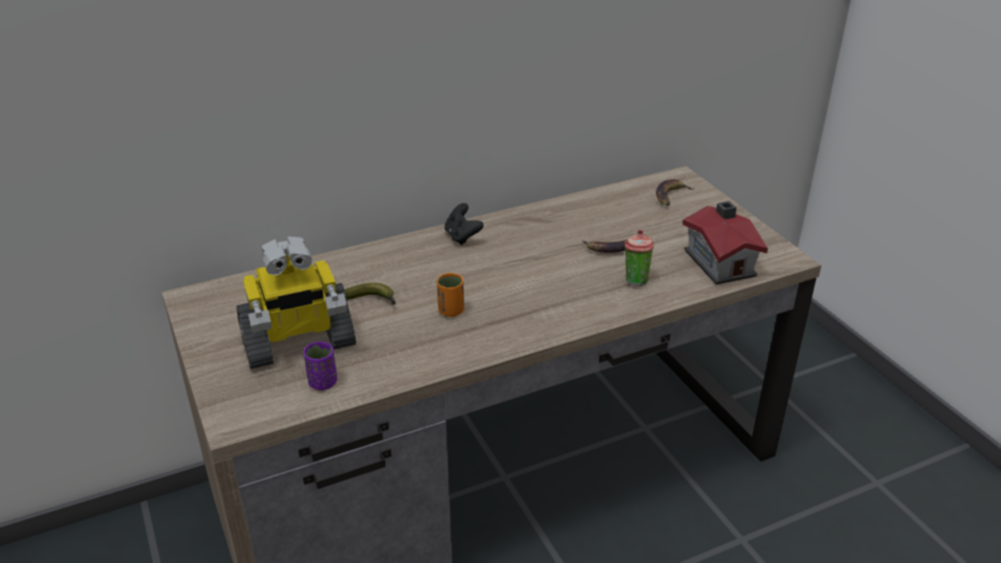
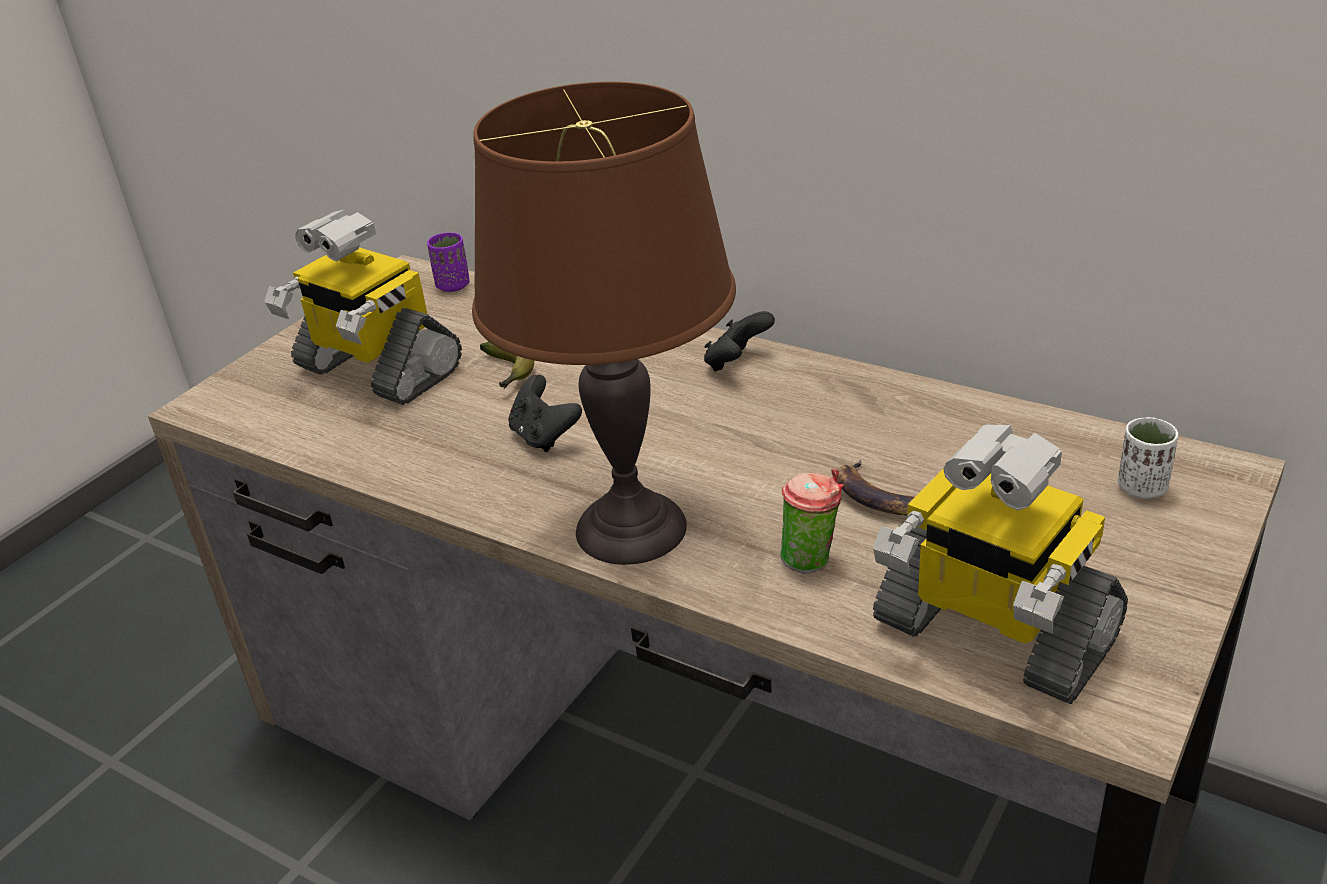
camera: 60 degrees right, 0 degrees up
purple cup [303,342,337,390] -> purple cup moved to [427,233,470,292]
orange cup [437,273,464,317] -> black game controller [508,375,582,452]
banana [656,179,694,206] -> white cup [1118,417,1178,499]
toy house [682,201,768,285] -> toy robot [873,425,1128,704]
none -> brown table lamp [472,82,736,565]

